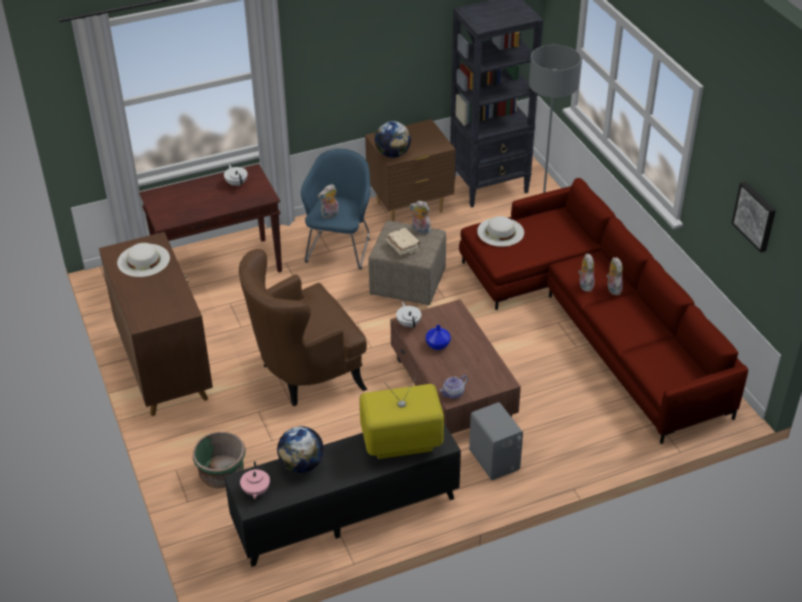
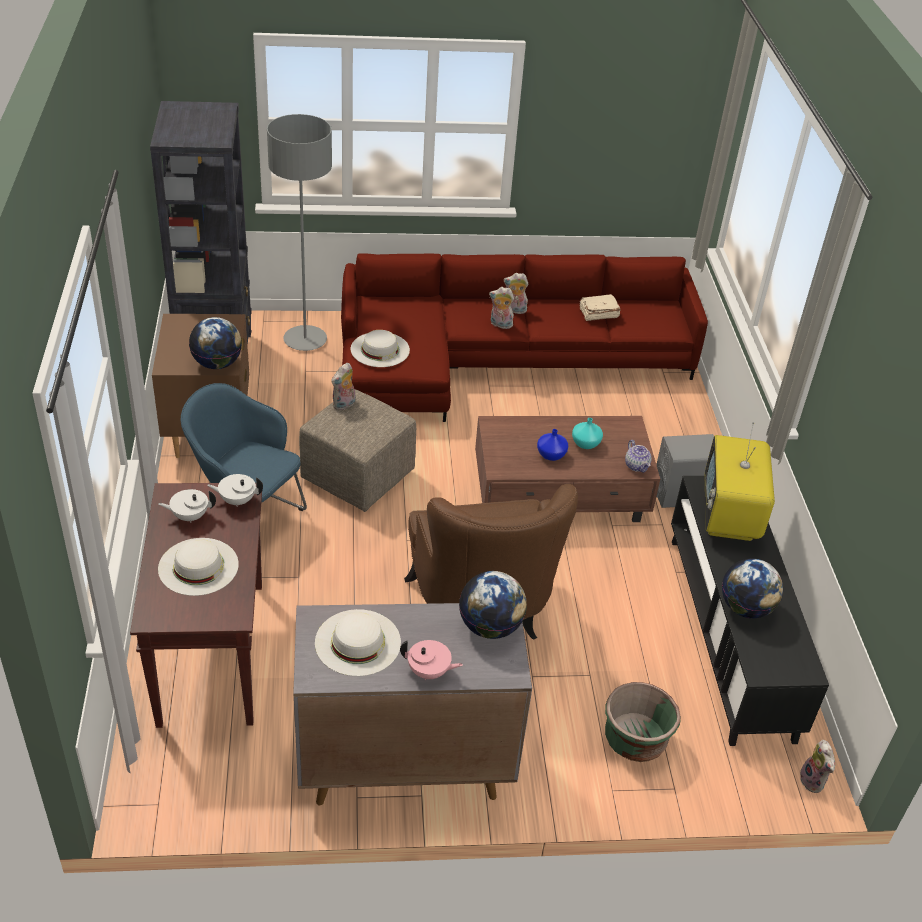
camera: 75 degrees left, 0 degrees up
brown cabinet [99,232,213,416] -> grey cabinet [293,603,532,805]
pink teapot [240,461,270,499] -> pink teapot moved to [400,640,463,681]
plush toy [318,184,339,219] -> plush toy moved to [800,740,835,793]
beige book [386,228,421,256] -> beige book moved to [580,294,620,321]
white teapot [396,302,421,328] -> white teapot moved to [207,474,263,507]
picture [732,182,776,252] -> none
none -> white hat [158,538,239,596]
none -> globe [459,571,527,639]
none -> turquoise vase [572,418,603,449]

